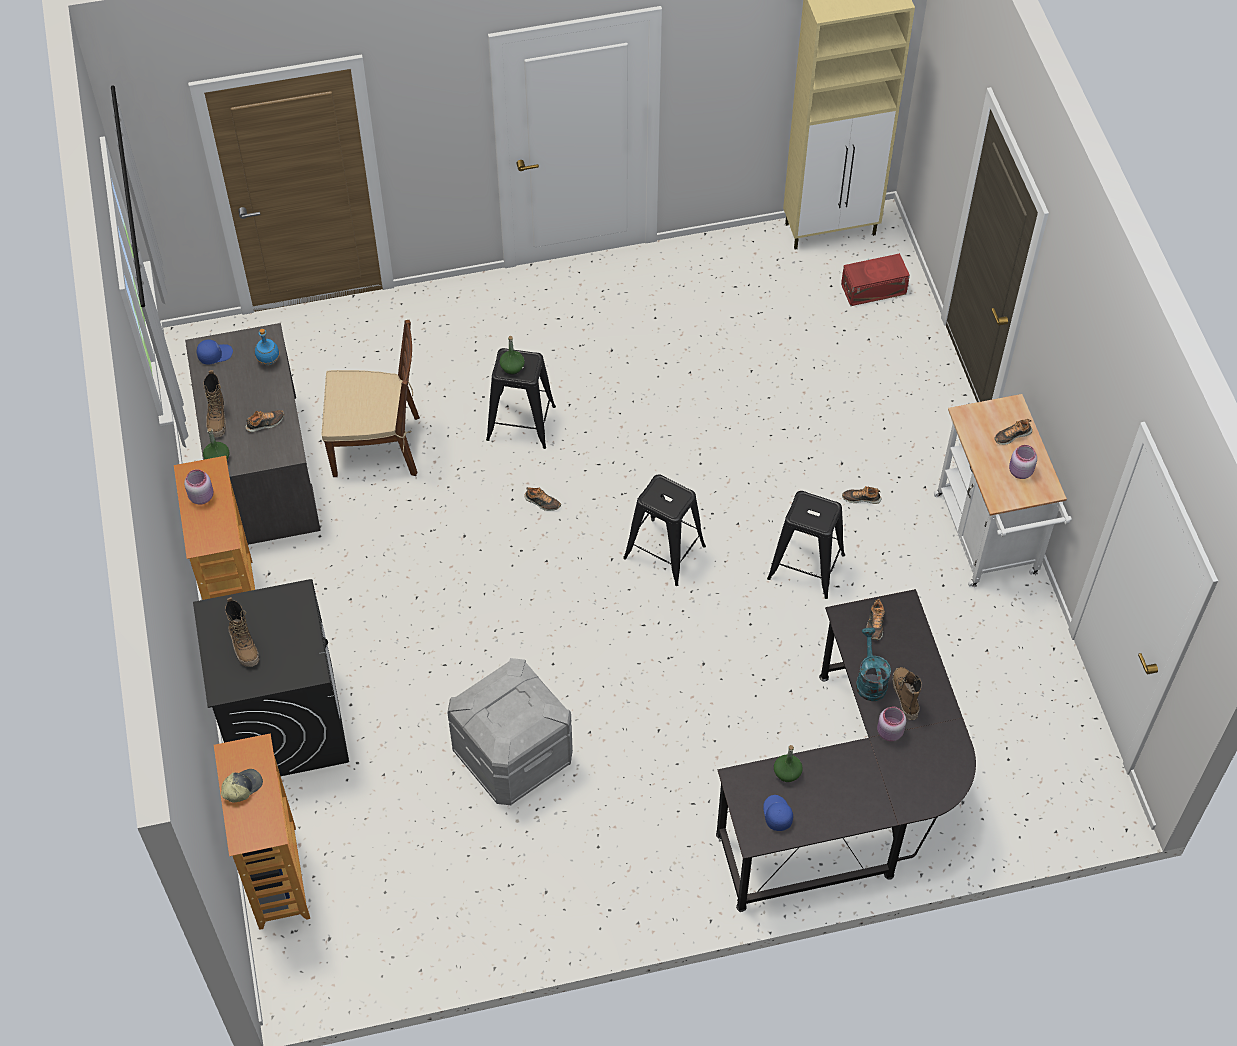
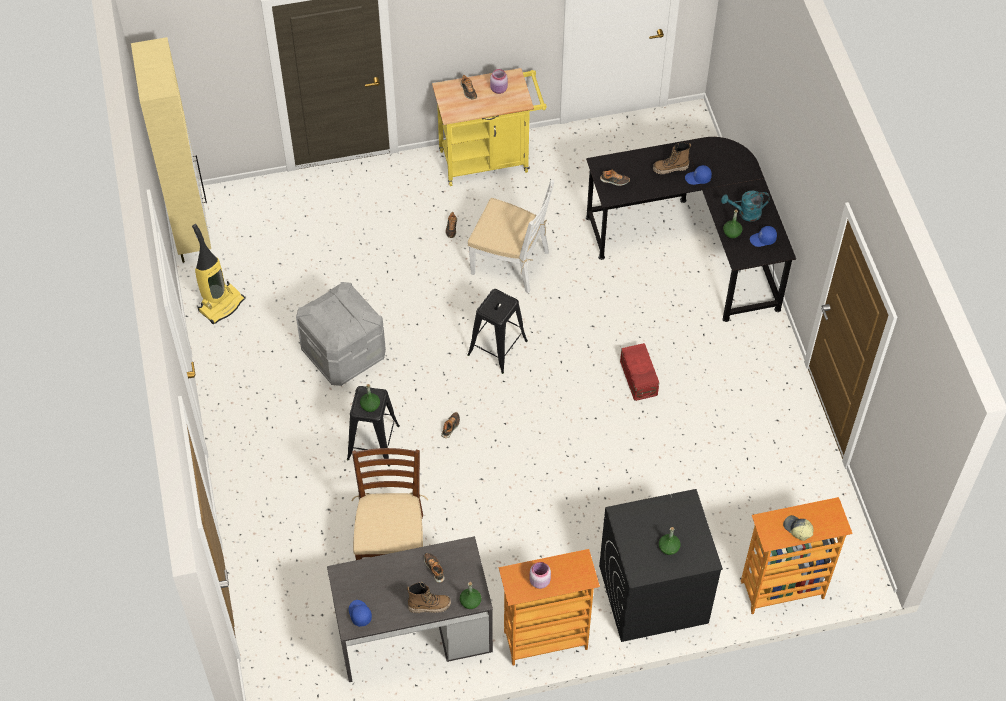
camera: 90 degrees left, 0 degrees up
boot [225,597,259,667] -> green bottle [659,527,681,555]
blue bottle [255,329,280,365] -> none
grey storage box [447,658,573,805] -> grey storage box moved to [296,282,386,386]
black stool [767,491,845,599] -> white chair [468,180,554,293]
red storage box [841,253,910,306] -> red storage box moved to [620,343,659,401]
turquoise watering can [856,628,891,701] -> turquoise watering can moved to [721,191,770,222]
pink jar [877,707,906,741] -> blue cap [685,165,712,185]
white cart [934,394,1072,587] -> yellow cart [432,68,547,186]
none -> vacuum cleaner [192,224,245,324]

